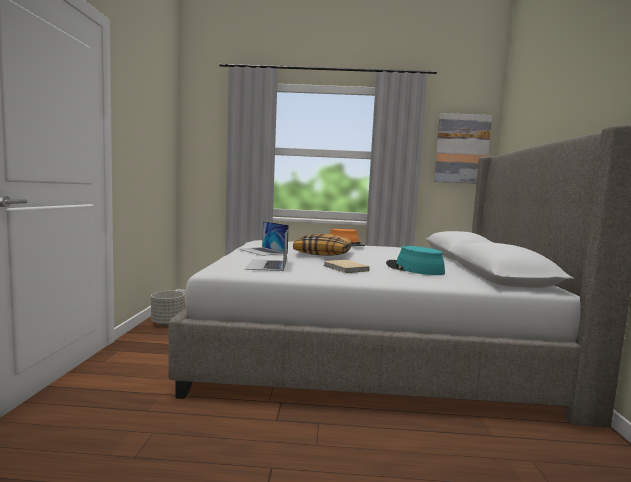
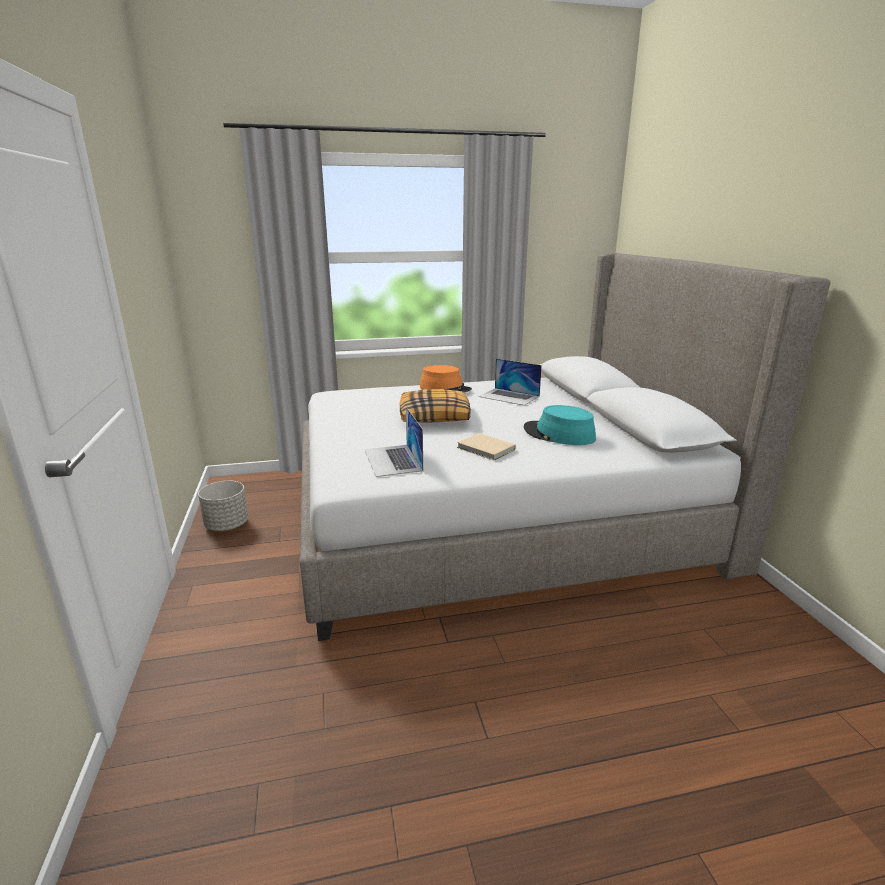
camera: 15 degrees left, 15 degrees up
laptop [239,221,289,256] -> laptop moved to [479,359,542,406]
picture [434,113,492,184] -> none

